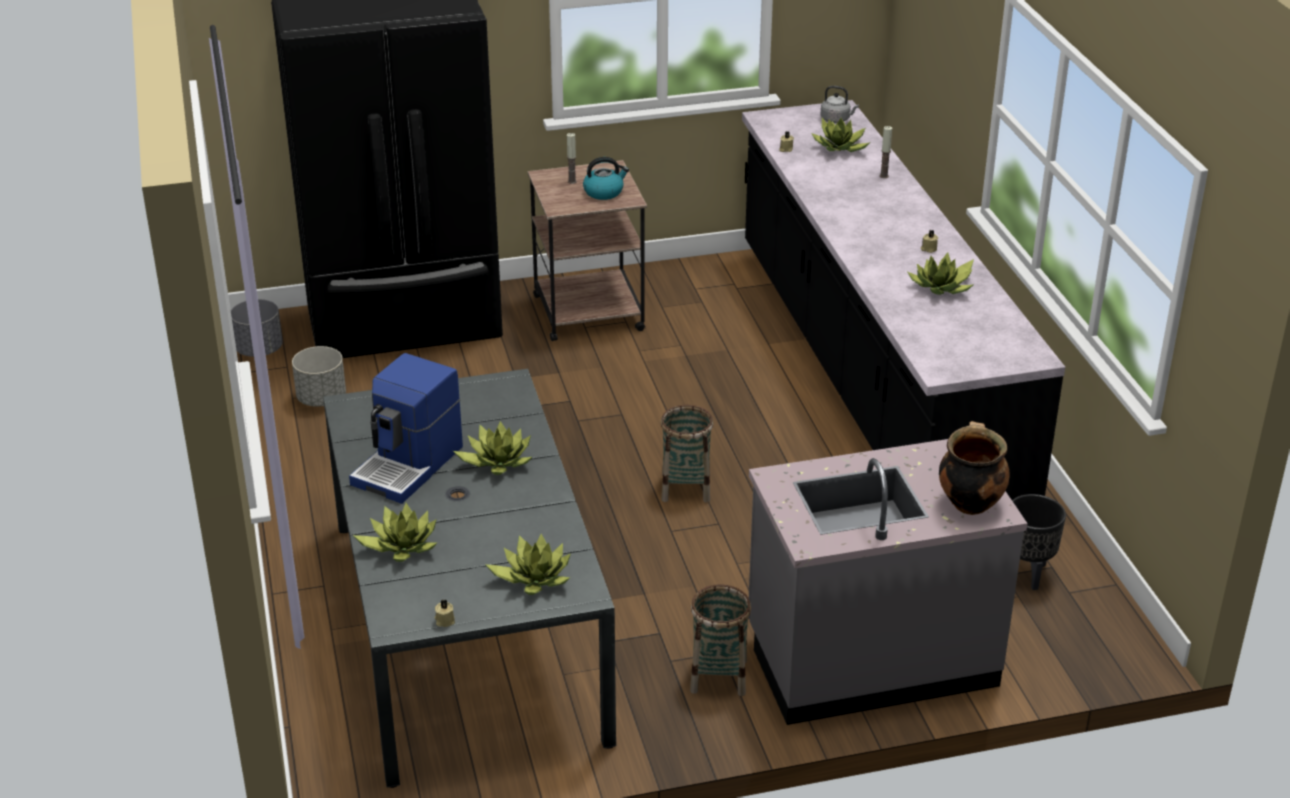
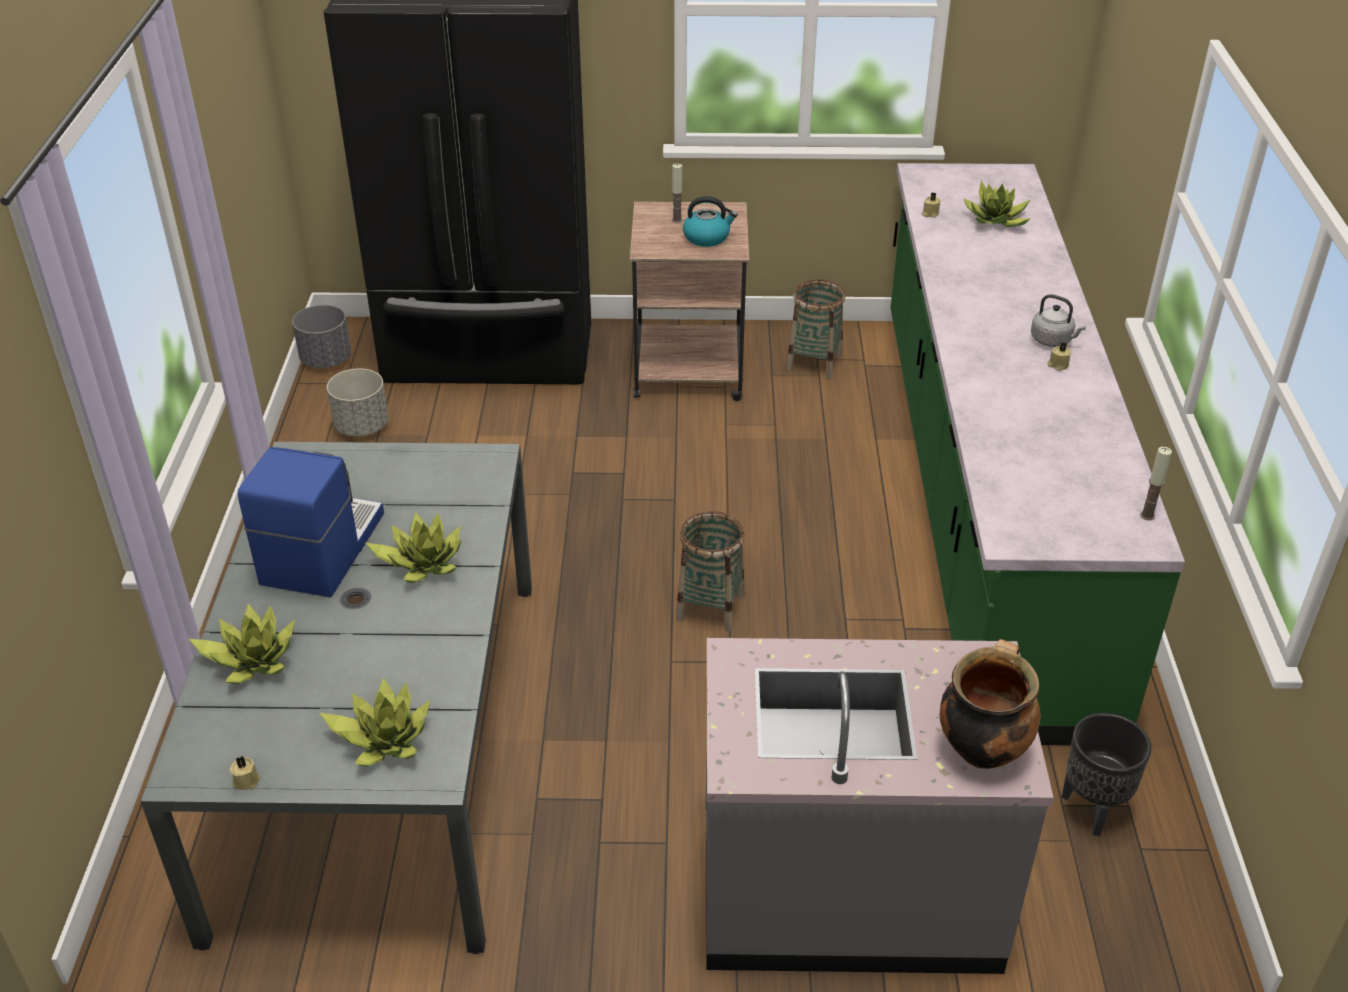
camera: 15 degrees right, 5 degrees up
coffee machine [349,353,463,504] -> coffee machine turned 150 degrees clockwise [238,447,384,597]
basket [690,584,751,696] -> basket moved to [786,279,845,379]
black counter [742,100,1065,500] -> green counter [891,163,1185,745]
grey kettle [820,86,859,123] -> grey kettle moved to [1031,294,1086,347]
candle [880,126,892,178] -> candle moved to [1140,447,1172,520]
potted plant [908,253,974,295] -> none

